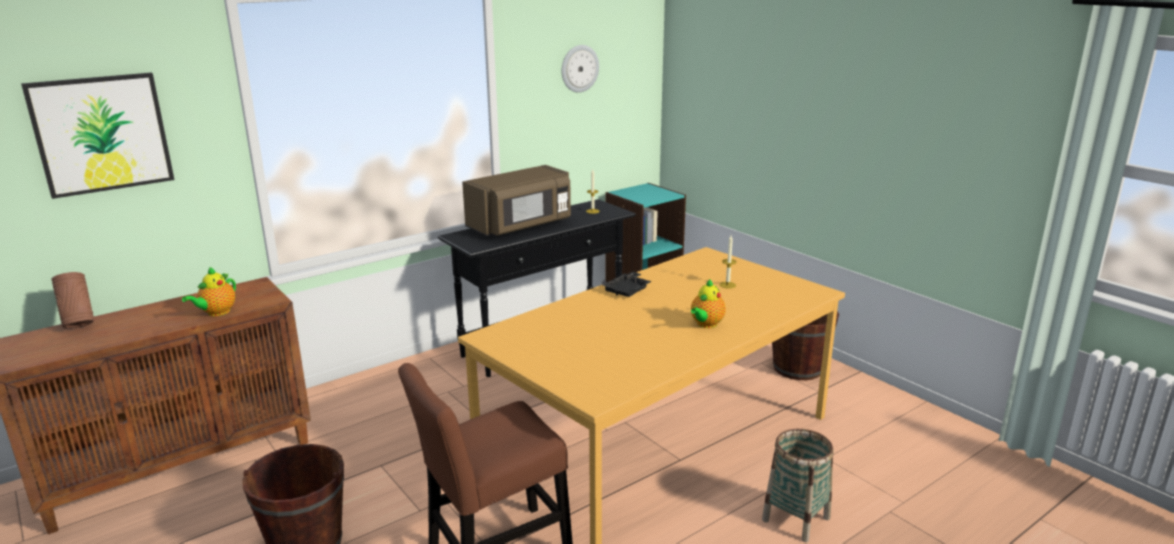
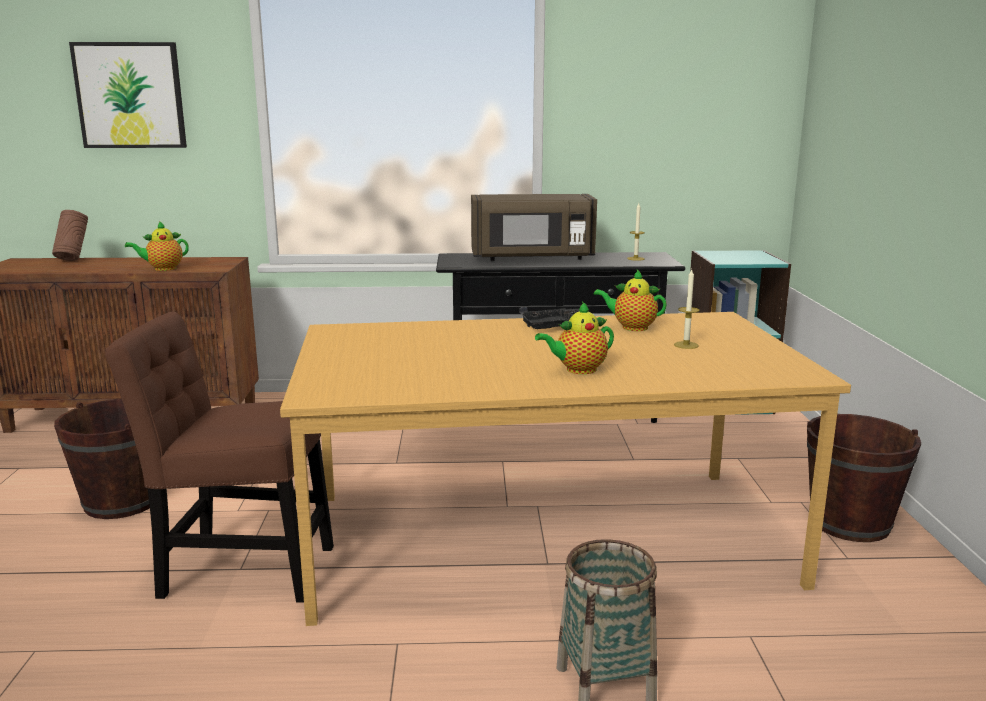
camera: 35 degrees right, 5 degrees down
wall clock [562,45,599,93] -> none
none -> teapot [594,270,667,331]

